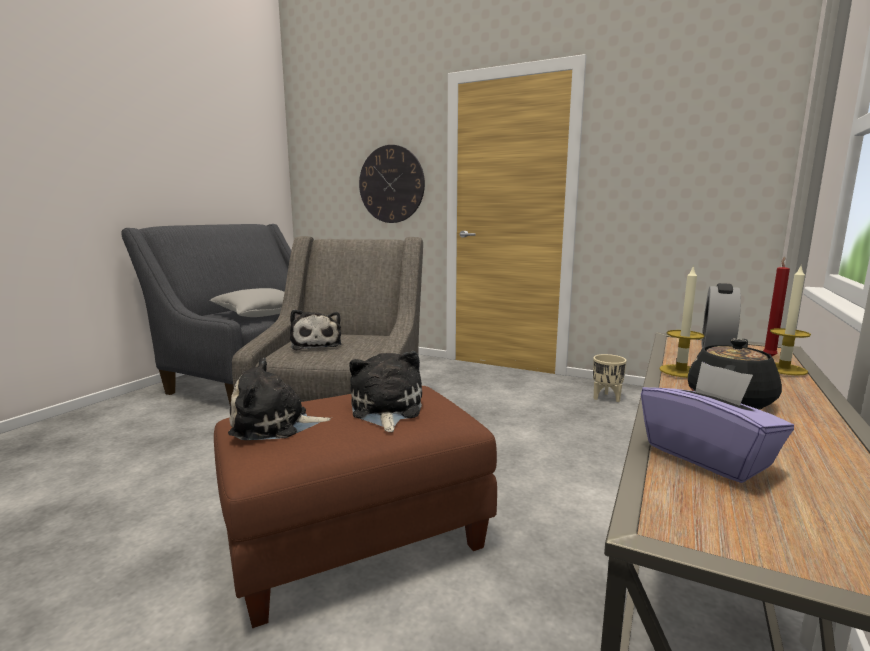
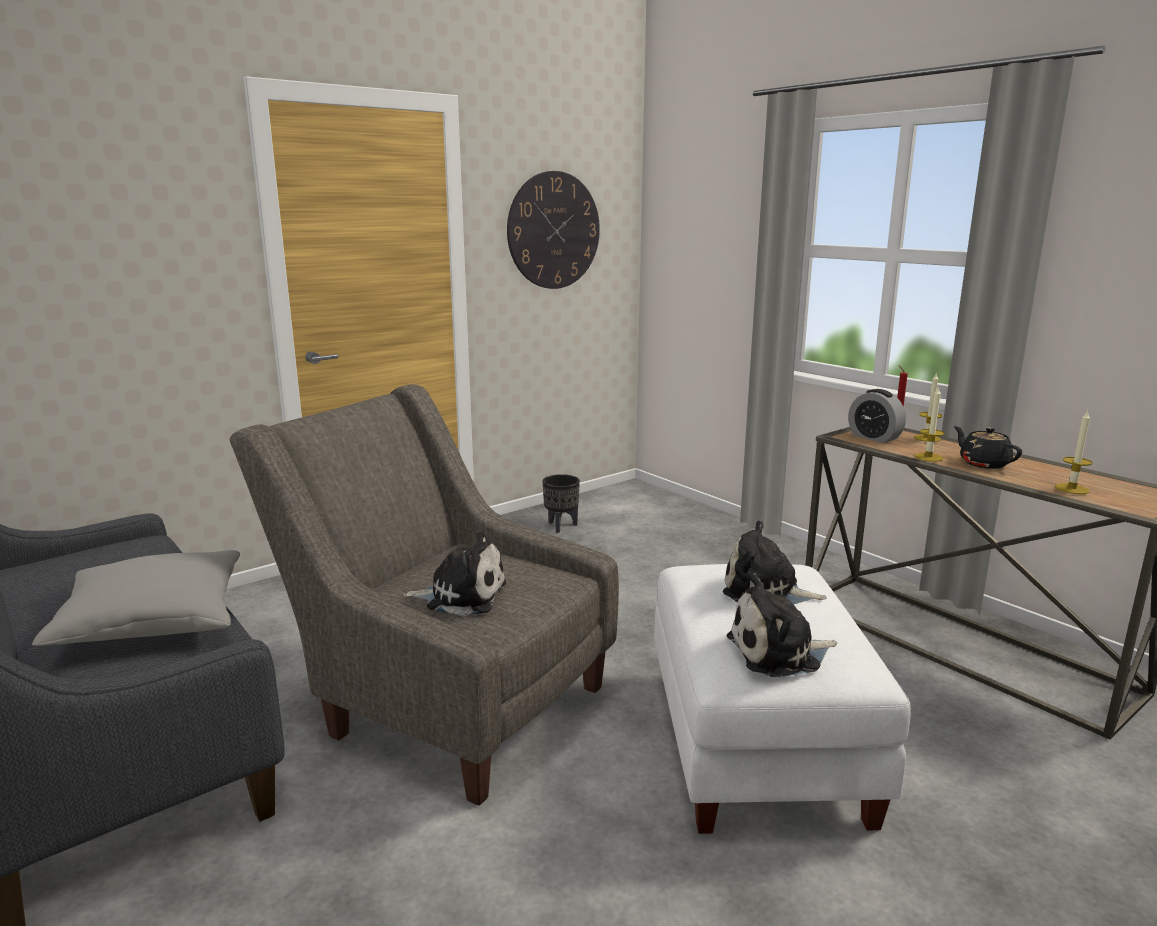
camera: 65 degrees left, 5 degrees up
brown ottoman [214,386,497,628] -> white ottoman [654,564,911,834]
plush toy [228,358,332,440] -> plush toy turned 60 degrees clockwise [727,573,837,677]
wall clock [359,145,425,223] -> wall clock moved to [507,171,600,289]
beige planter [593,354,627,402] -> black planter [543,474,580,533]
purple tissue box [641,362,794,483] -> candle [1055,410,1093,494]

